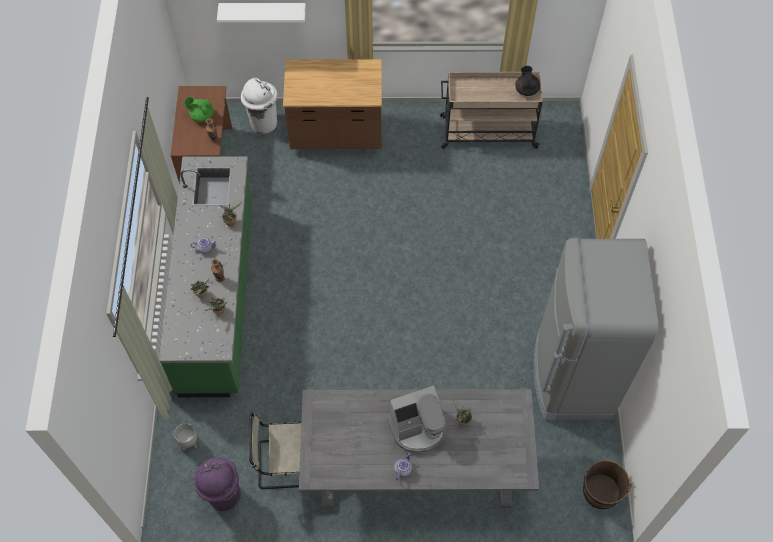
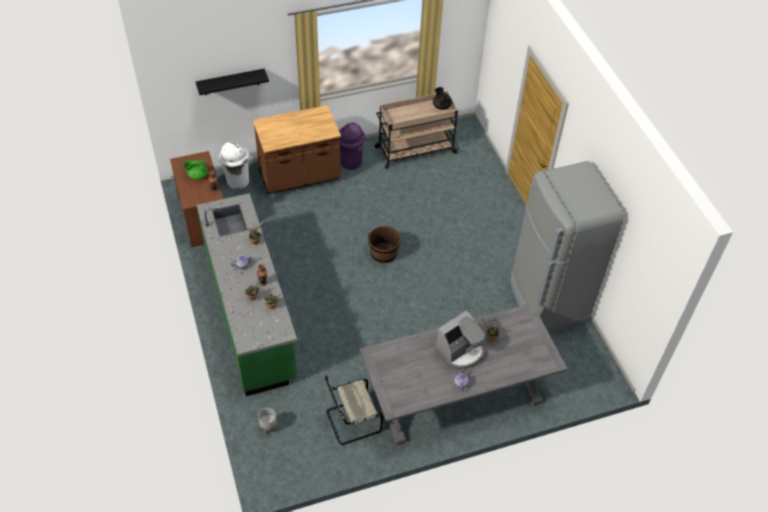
camera: 20 degrees left, 10 degrees down
purple trash can [193,457,241,511] -> purple trash can moved to [339,122,366,170]
white shelf [217,3,306,23] -> black shelf [196,69,269,95]
brown bucket [583,460,632,509] -> brown bucket moved to [368,226,401,263]

